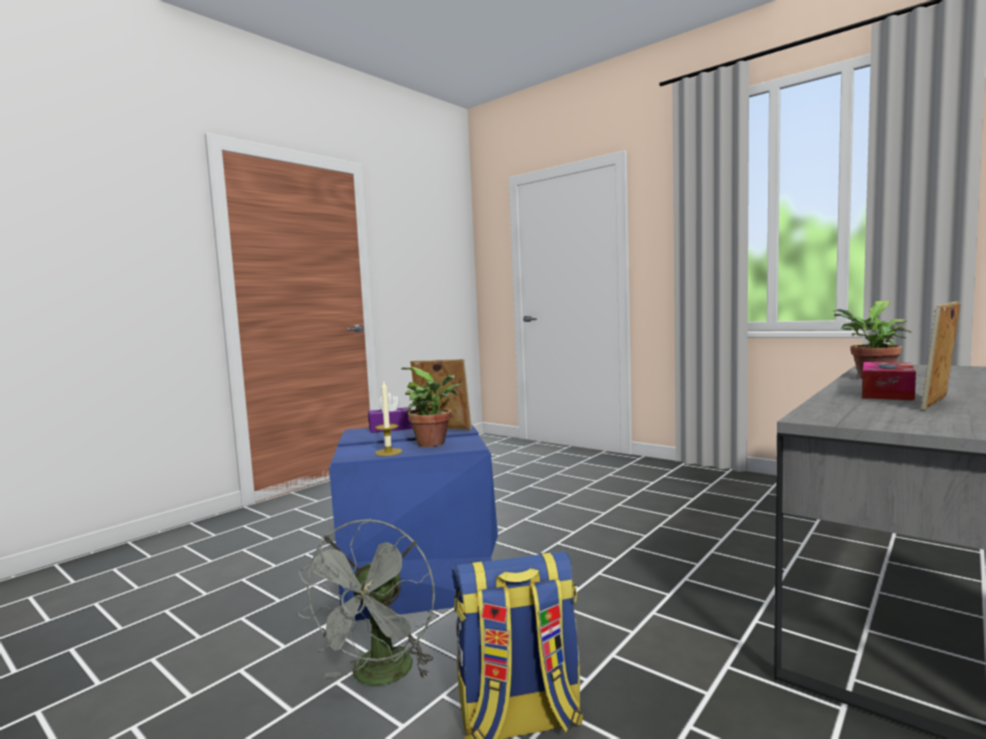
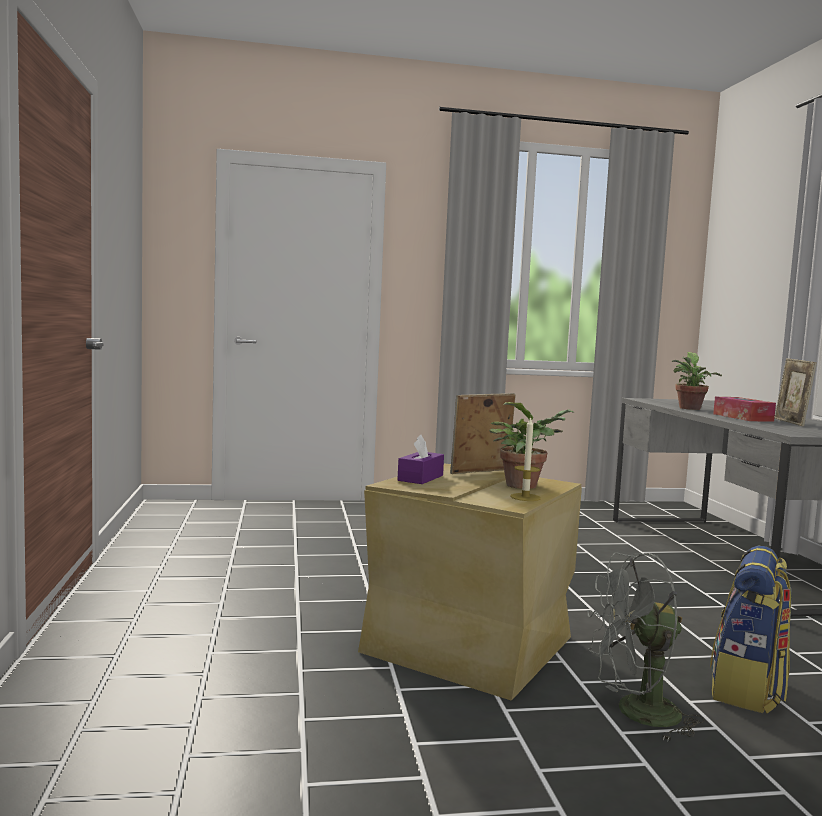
camera: 50 degrees left, 0 degrees up
grey fan [297,519,435,686] -> grey fan turned 120 degrees clockwise [587,552,705,742]
blue storage box [329,424,498,621] -> beige storage box [358,463,582,701]

